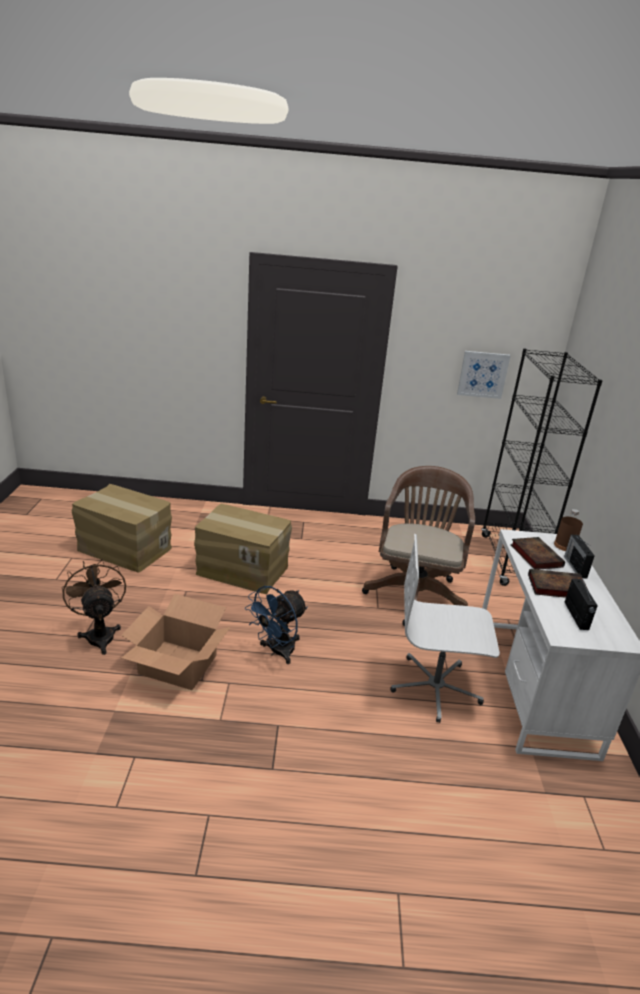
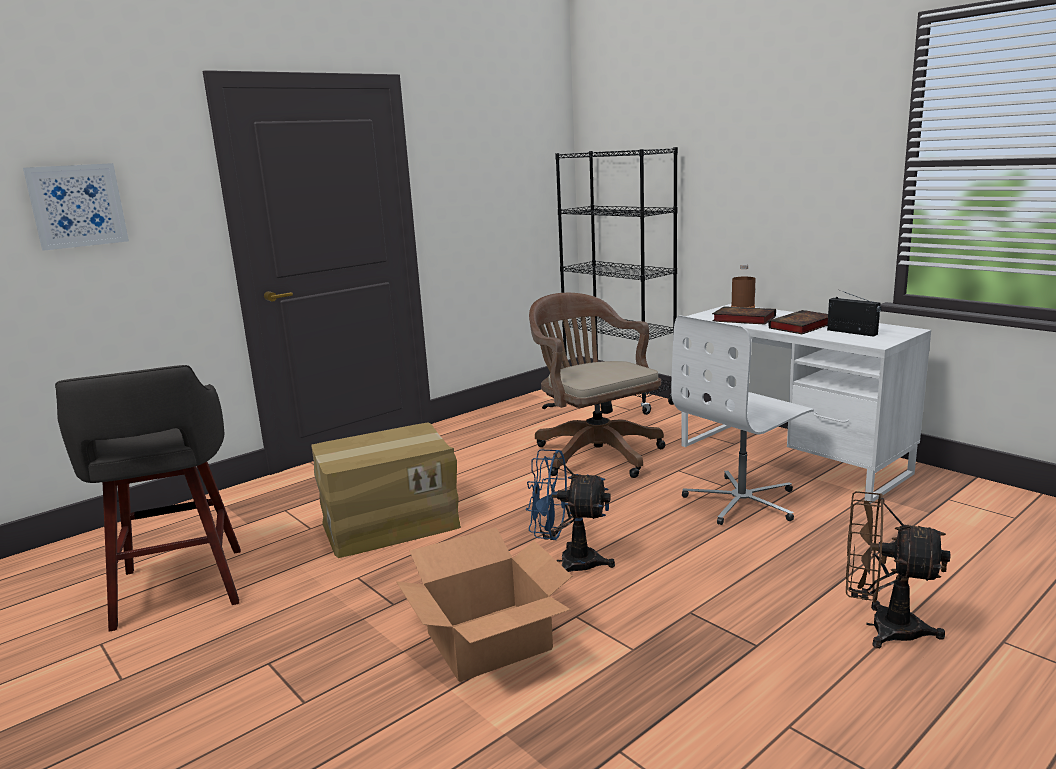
camera: 40 degrees left, 10 degrees down
brown fan [62,559,126,655] -> brown fan moved to [846,491,950,648]
cardboard box [72,484,172,573] -> grey stool [55,365,241,632]
blue fan [245,586,308,664] -> blue fan turned 105 degrees clockwise [526,449,615,572]
picture [457,351,511,399] -> picture moved to [23,163,129,251]
radio [564,535,595,579] -> none

